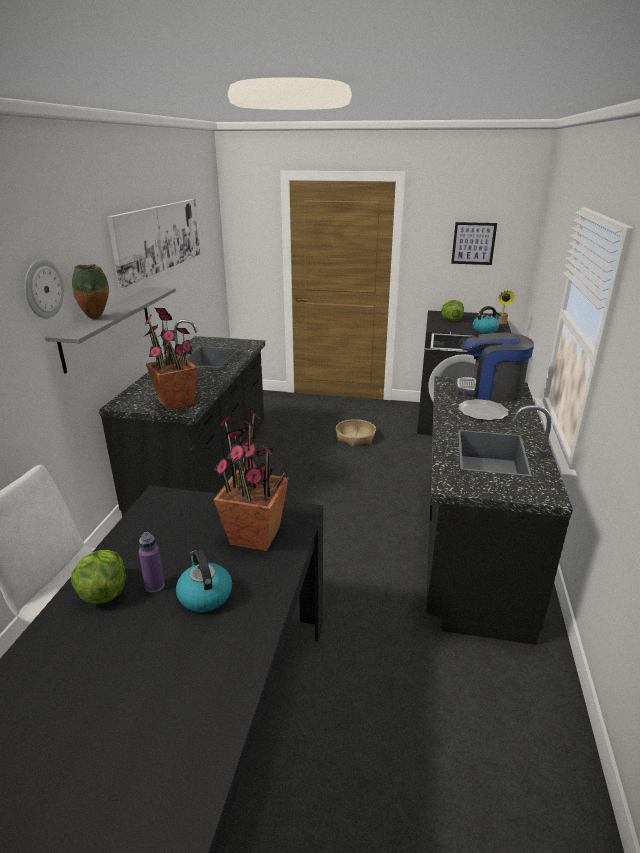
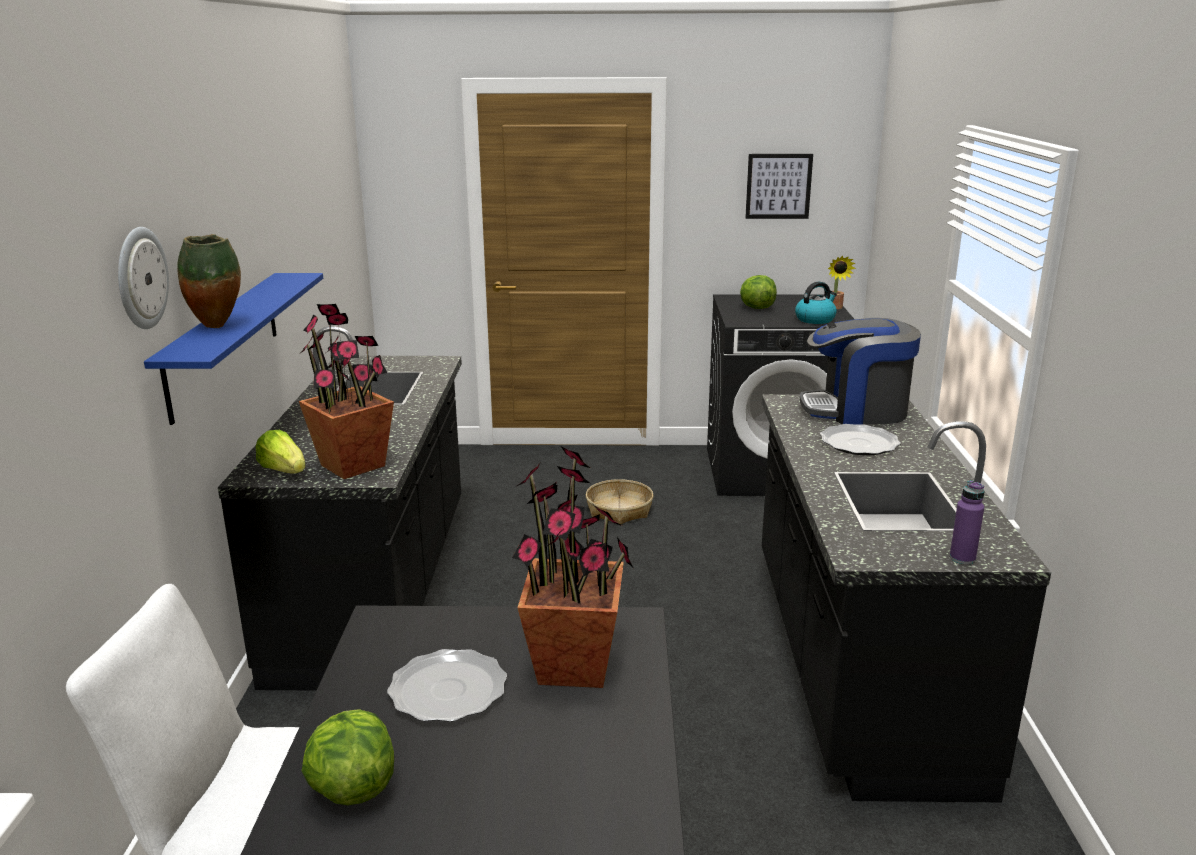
camera: 10 degrees left, 5 degrees down
grey shelf [45,287,176,374] -> blue shelf [144,273,323,425]
picture [107,199,200,288] -> none
purple bottle [139,532,165,592] -> purple bottle moved to [950,480,984,564]
kettle [176,550,232,612] -> none
none -> lettuce [255,430,306,474]
none -> plate [387,649,507,722]

